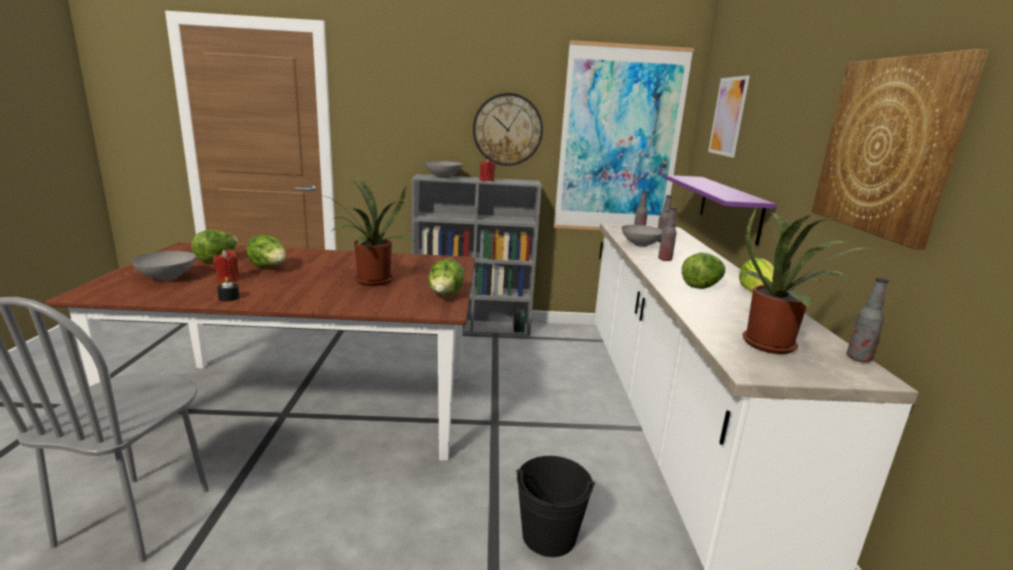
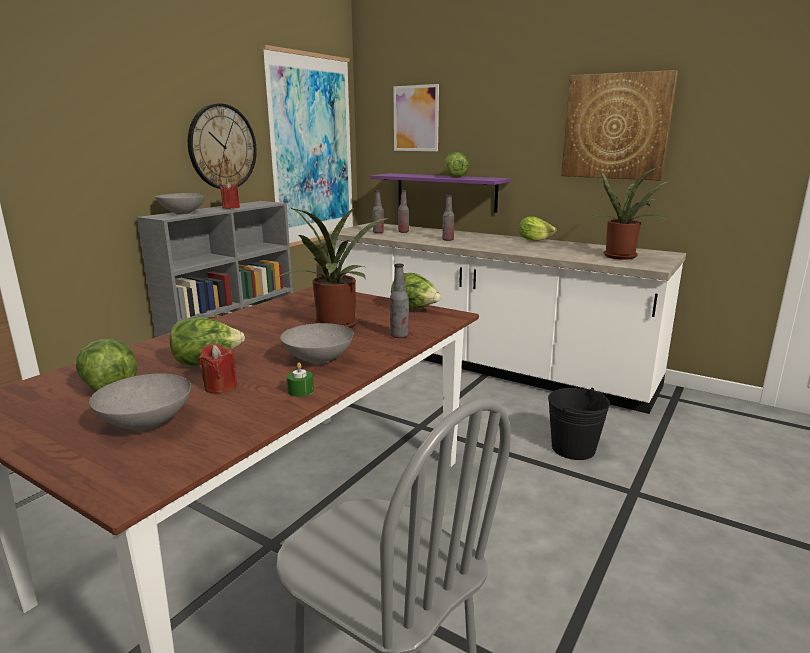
camera: 55 degrees left, 0 degrees up
black candle [217,277,239,301] -> green candle [287,363,314,397]
grey bowl [622,225,663,247] -> grey bowl moved to [280,323,354,365]
lettuce [682,253,725,289] -> lettuce moved to [444,152,469,178]
bottle [847,278,889,362] -> bottle moved to [390,263,409,338]

